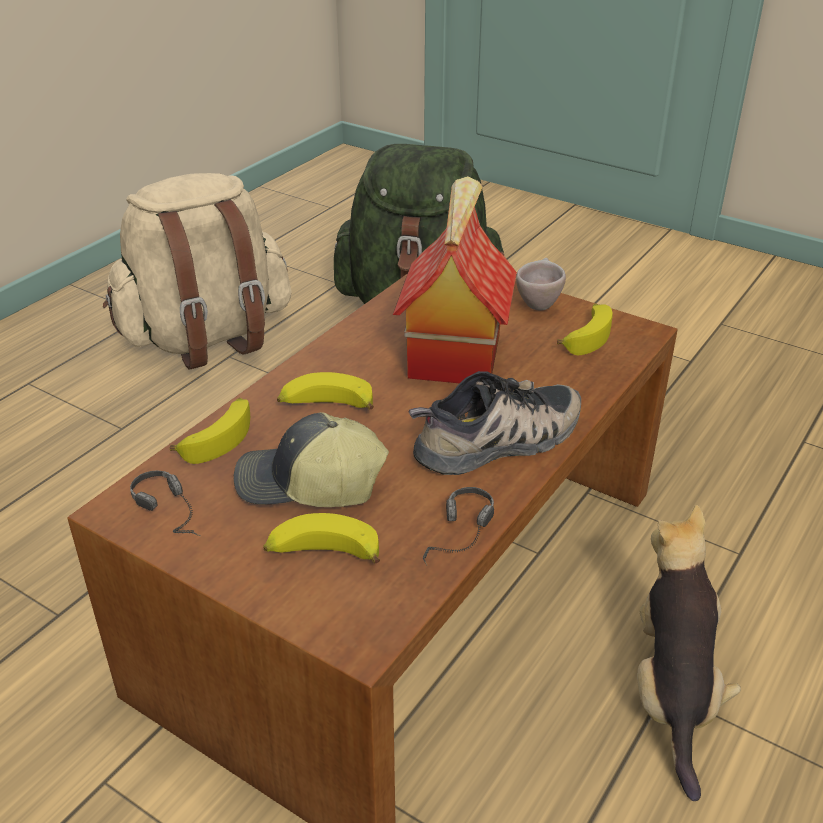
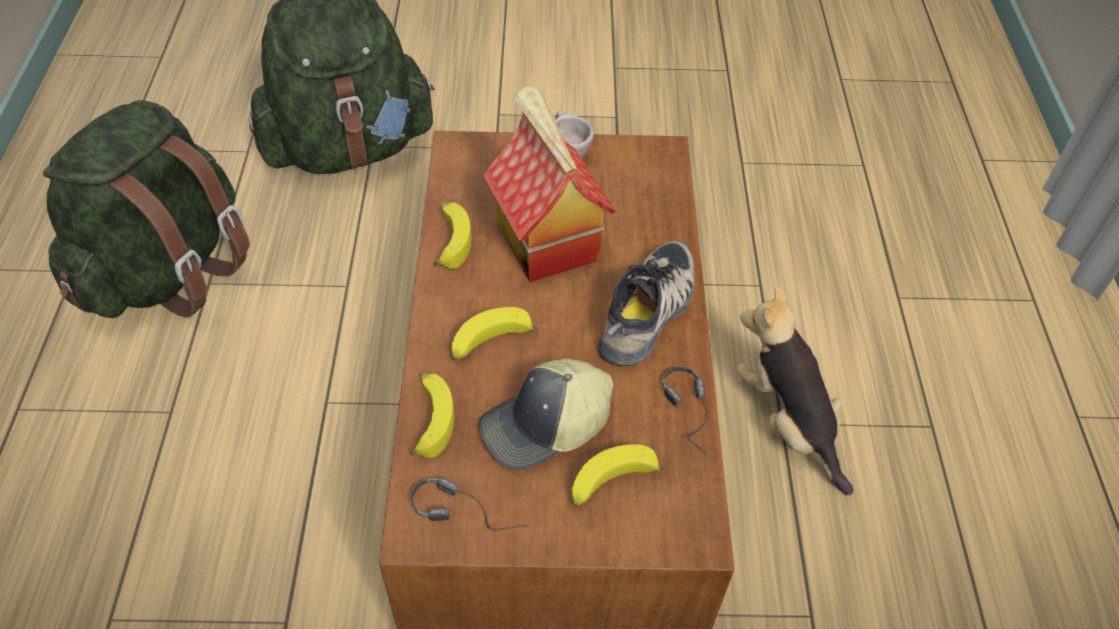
camera: 35 degrees left, 15 degrees up
beige backpack [103,173,292,369] -> green backpack [43,100,250,318]
banana [557,304,612,355] -> banana moved to [434,202,471,269]

